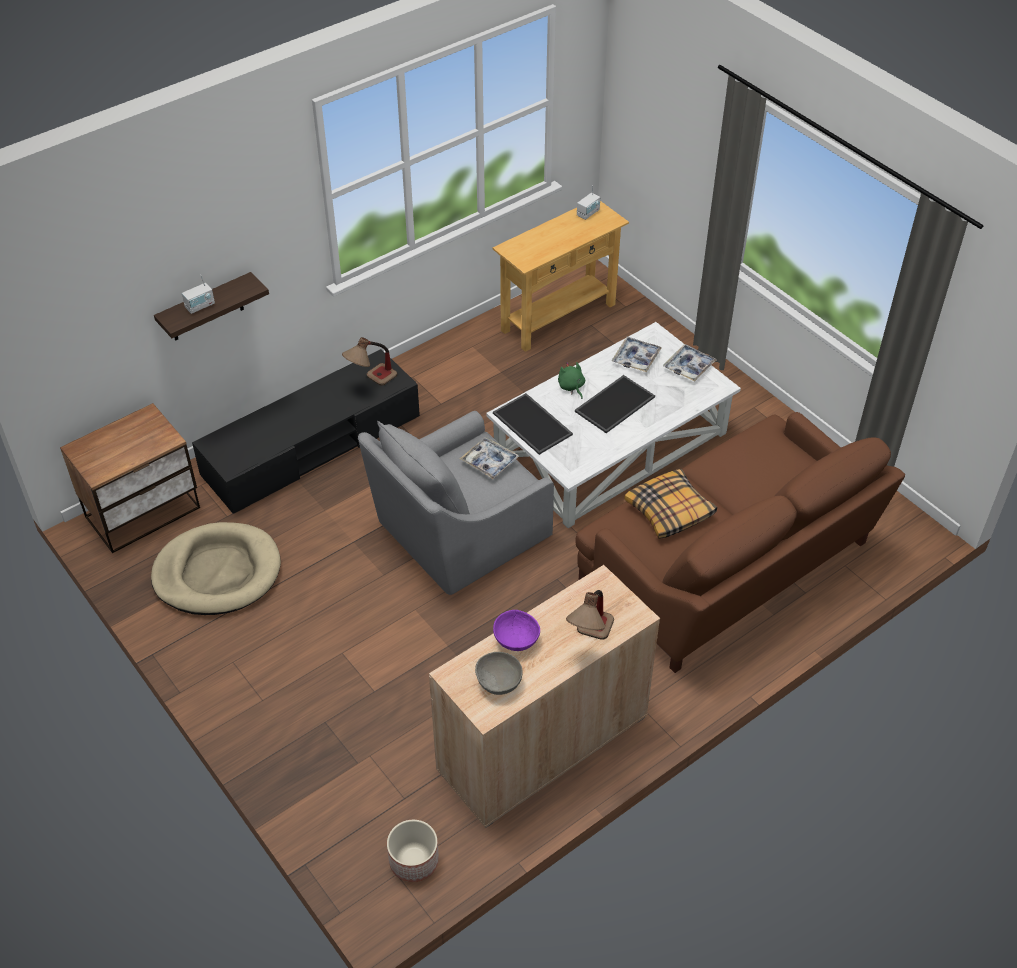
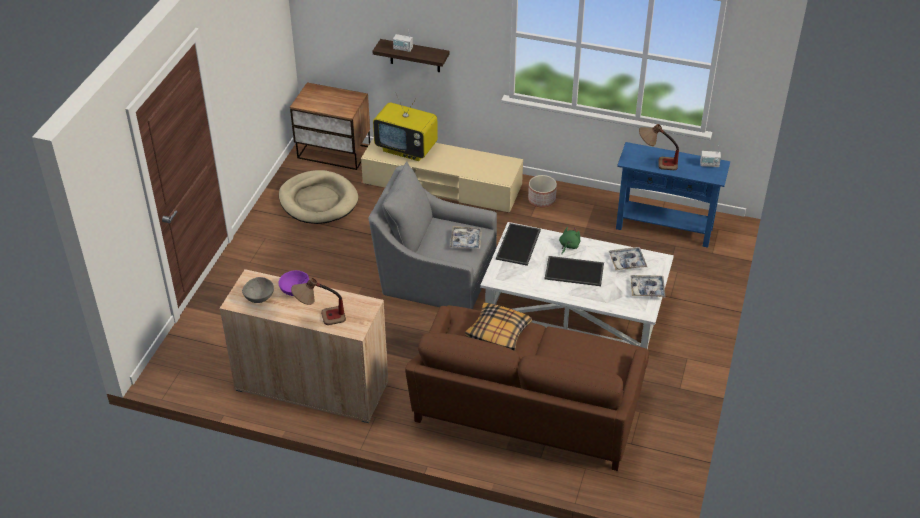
camera: 55 degrees right, 5 degrees down
black tv stand [192,349,420,514] -> beige tv stand [361,137,523,213]
table lamp [342,337,397,386] -> table lamp moved to [639,124,679,170]
planter [387,820,439,882] -> planter moved to [528,175,557,208]
beige console table [492,201,629,352] -> blue console table [616,142,730,248]
none -> television [373,92,438,161]

